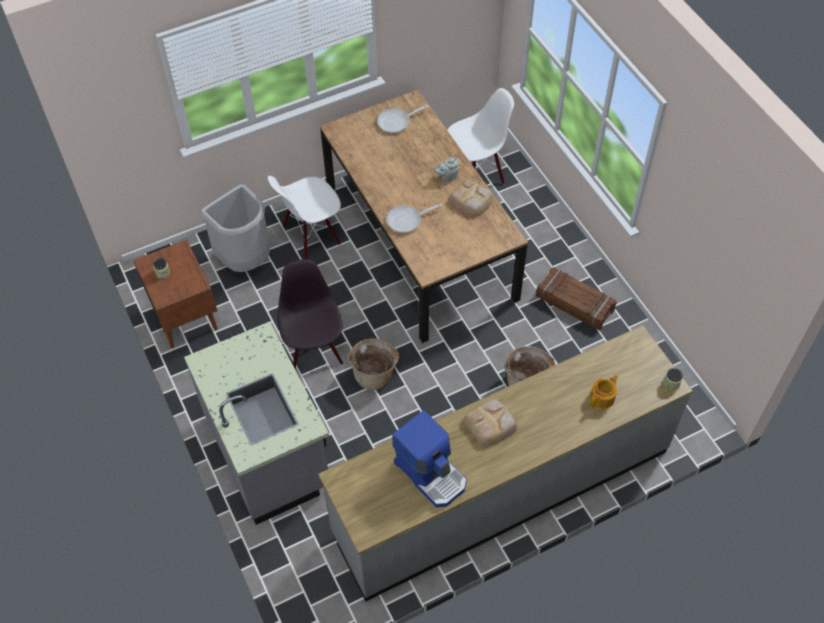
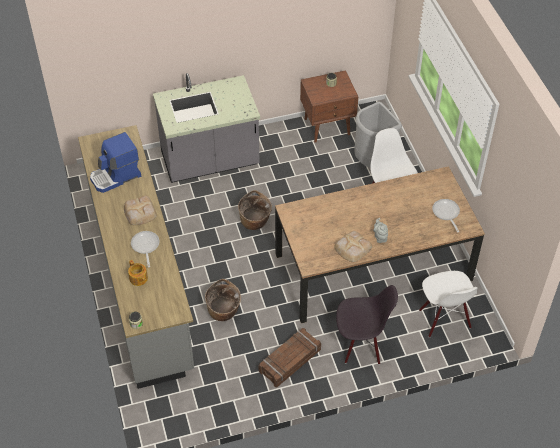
camera: 100 degrees right, 5 degrees down
black chair [278,259,343,370] -> black chair moved to [336,285,398,364]
frying pan [386,204,442,233] -> frying pan moved to [131,231,159,268]

